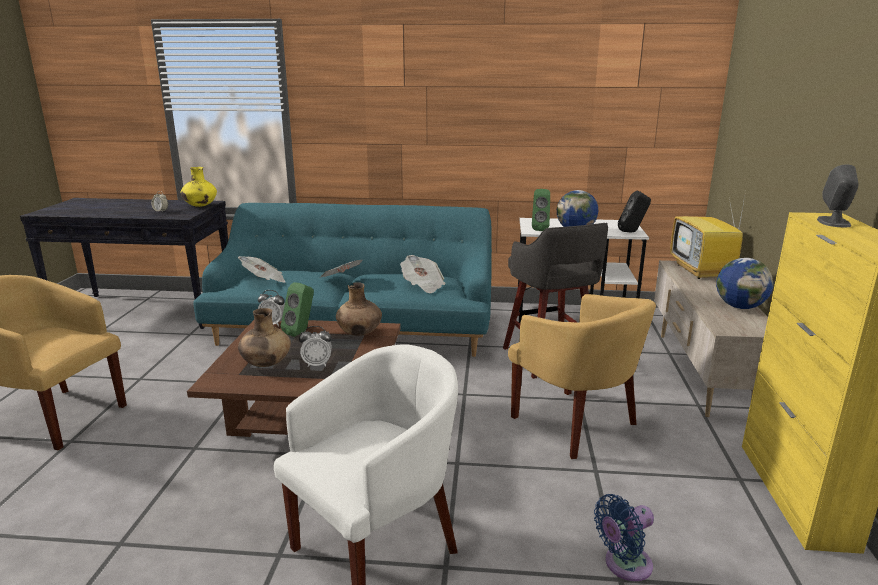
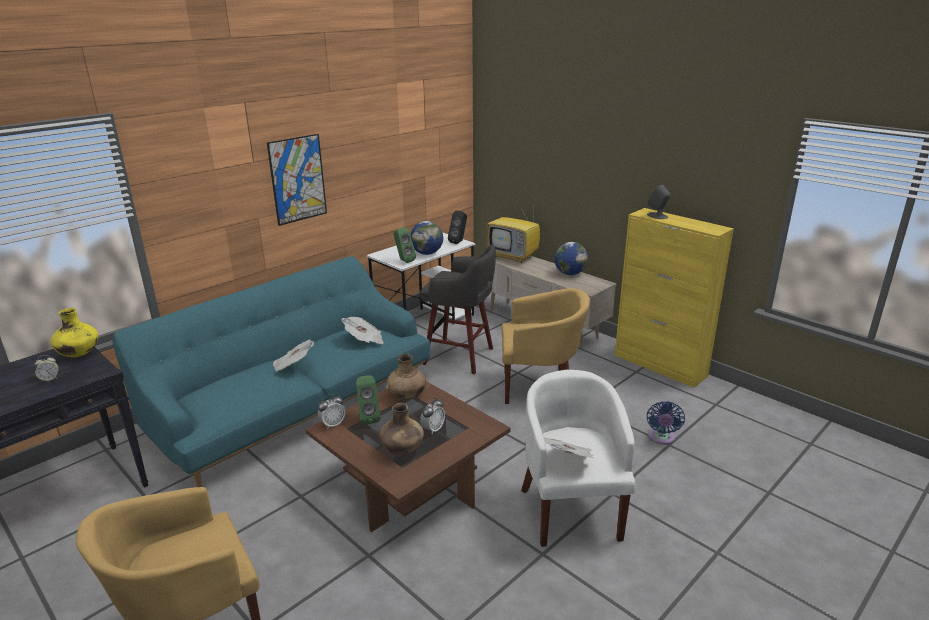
camera: 50 degrees left, 5 degrees up
newspaper [238,256,285,282] -> newspaper moved to [544,438,594,458]
none -> picture [267,134,327,226]

